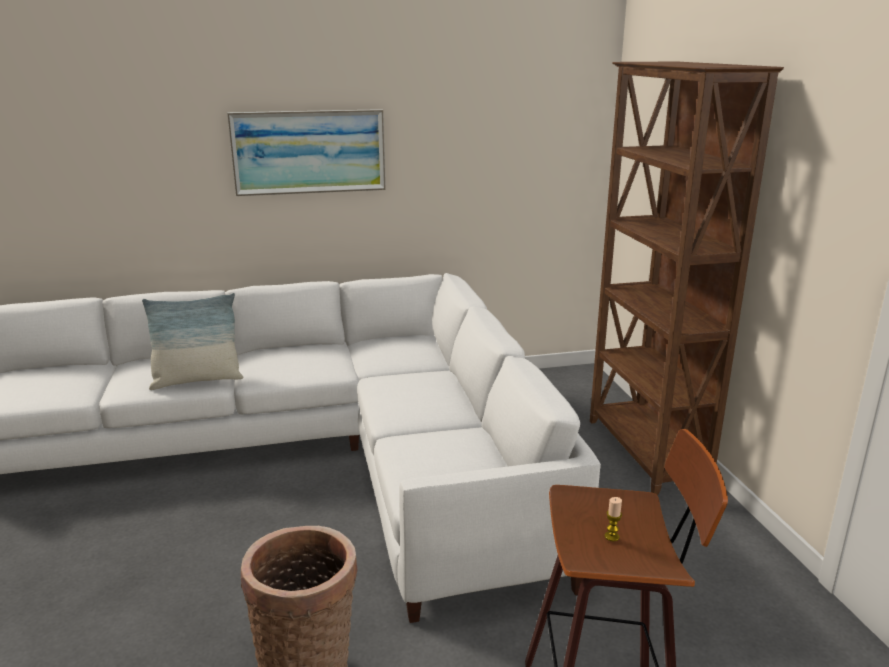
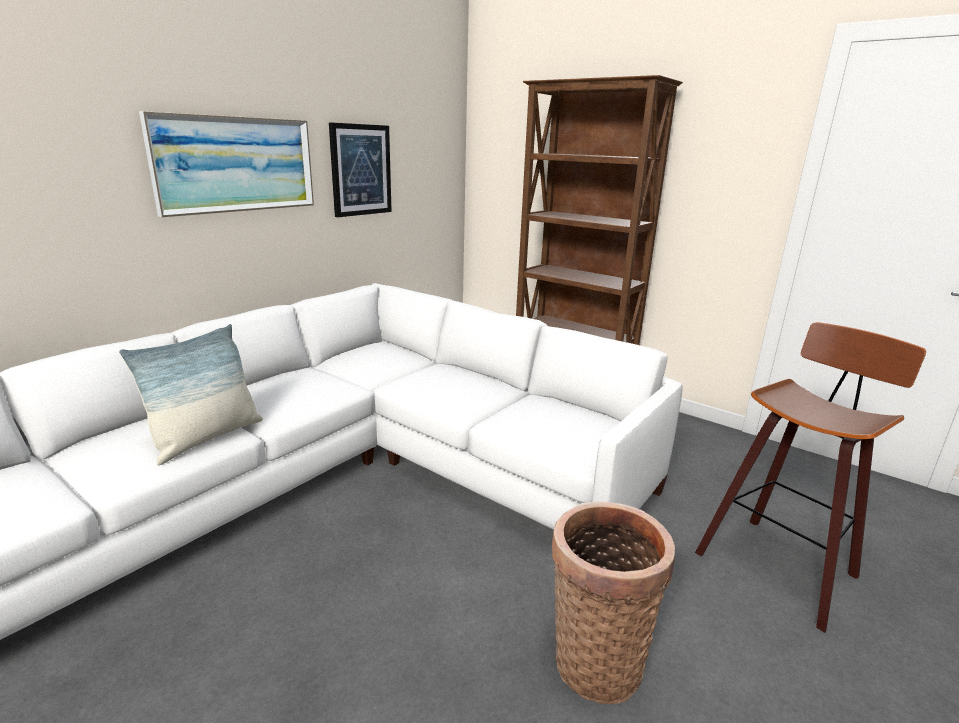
camera: 40 degrees left, 0 degrees up
candle [605,497,622,542] -> none
none -> picture [329,122,392,217]

